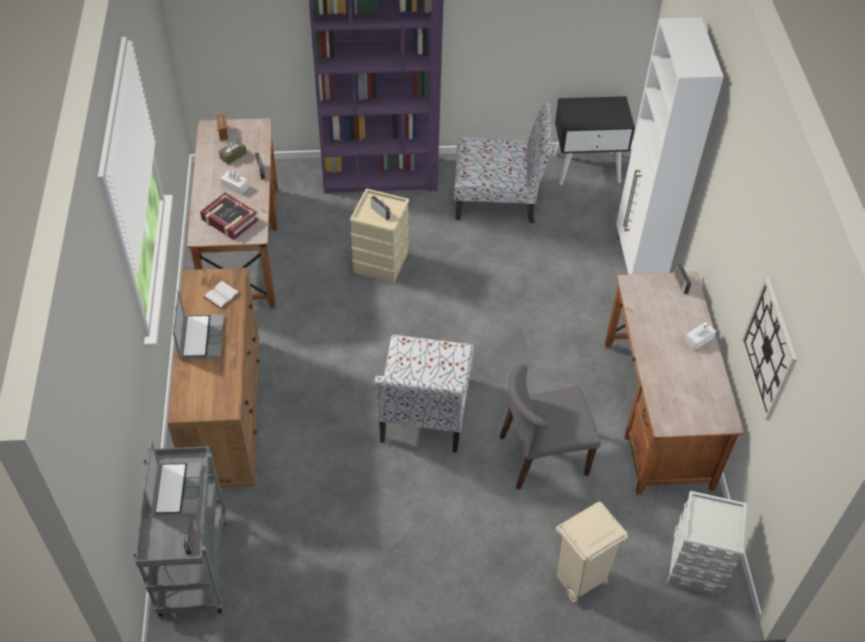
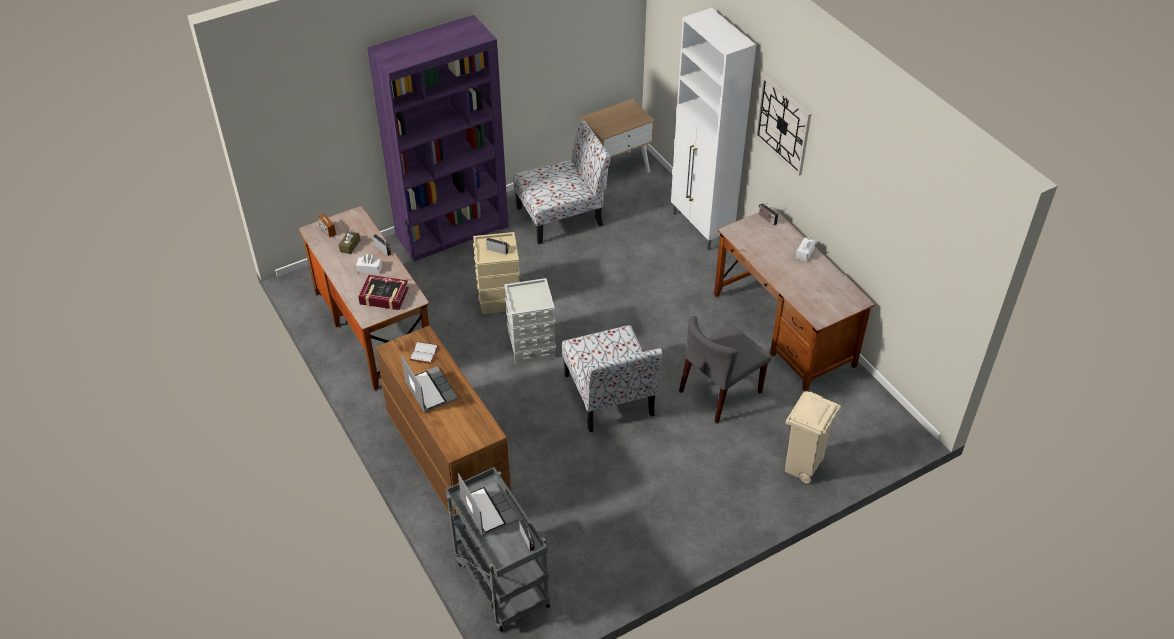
camera: 25 degrees left, 5 degrees down
black nightstand [553,96,635,185] -> beige nightstand [581,99,655,189]
grey storage box [667,491,747,596] -> grey storage box moved to [504,278,556,364]
wall clock [741,278,797,421] -> wall clock moved to [755,75,811,176]

